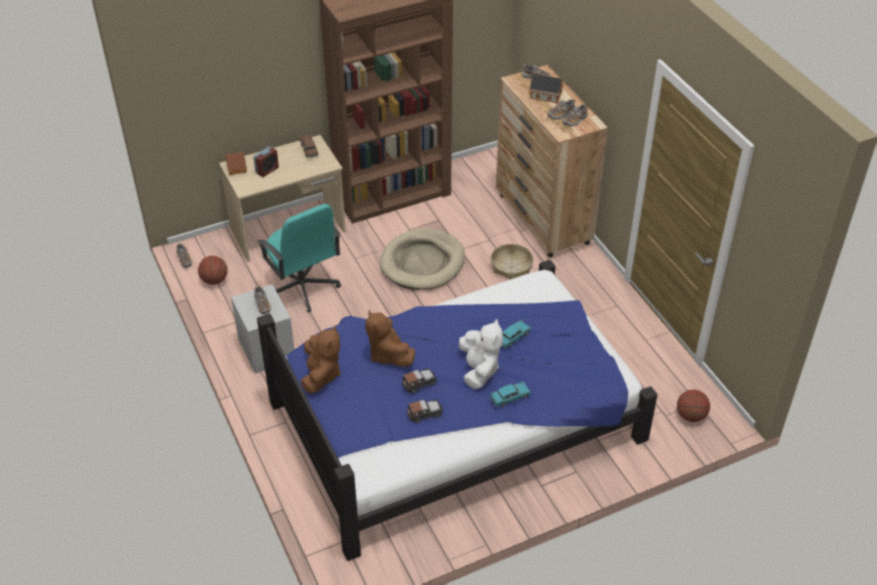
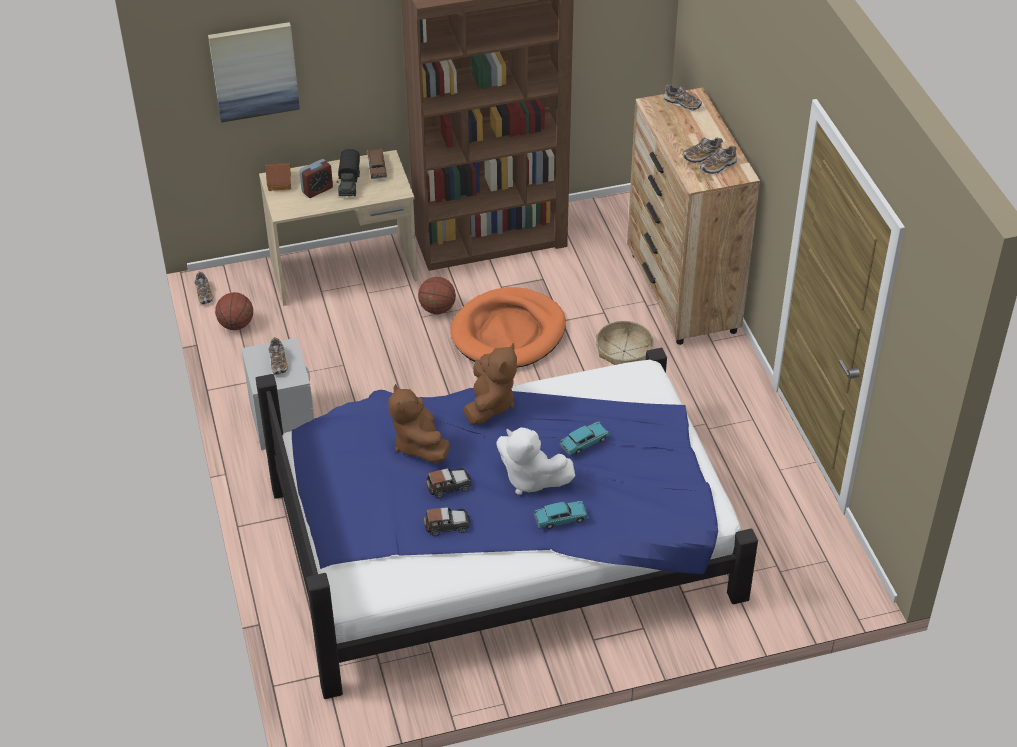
camera: 10 degrees right, 0 degrees up
turquoise office chair [257,204,341,312] -> none
brown plush toy [301,325,341,394] -> brown plush toy moved to [463,343,517,425]
beige dog bed [380,228,465,290] -> orange dog bed [450,287,566,368]
white plush toy [459,319,503,389] -> white plush toy turned 120 degrees clockwise [496,427,575,495]
toy house [530,71,564,103] -> none
basketball [677,390,710,422] -> basketball moved to [418,277,456,314]
none -> picture [208,22,300,122]
none -> toy truck [337,149,360,197]

